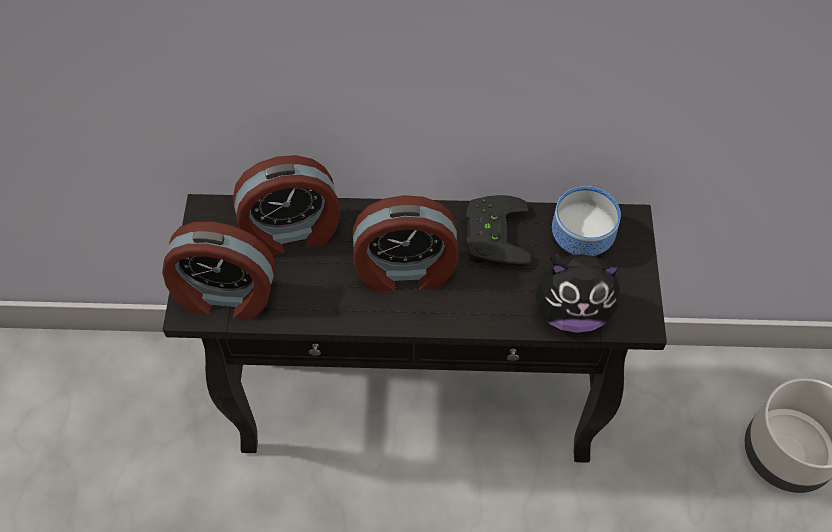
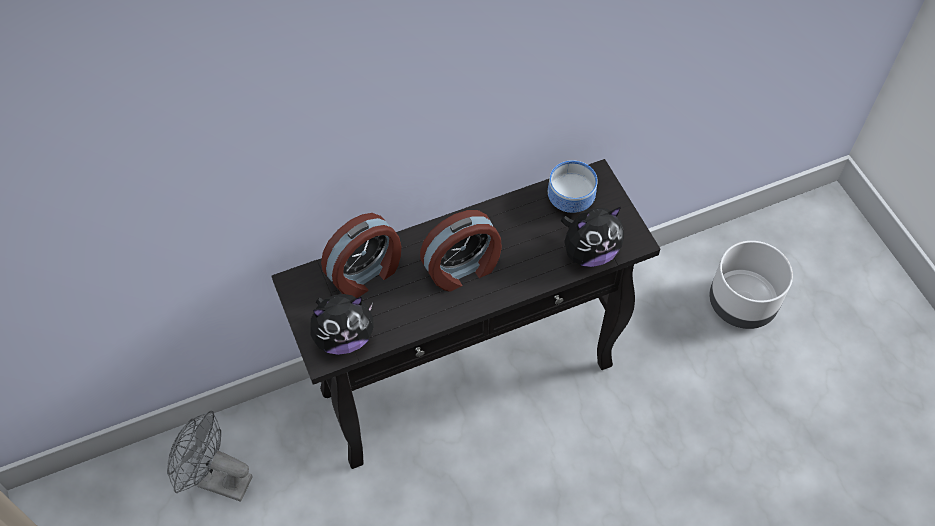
camera: 25 degrees left, 0 degrees up
alarm clock [162,222,276,319] -> plush toy [310,294,374,355]
black game controller [466,195,532,266] -> none
none -> grey fan [167,411,253,502]

